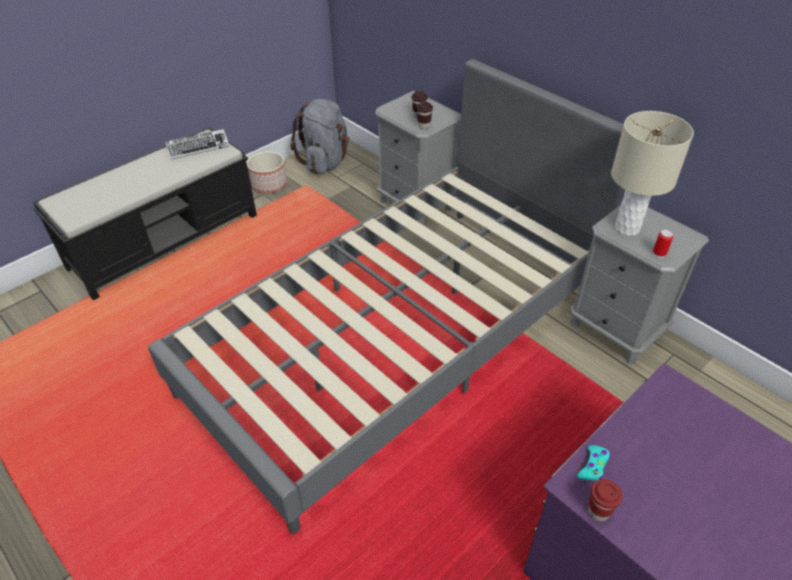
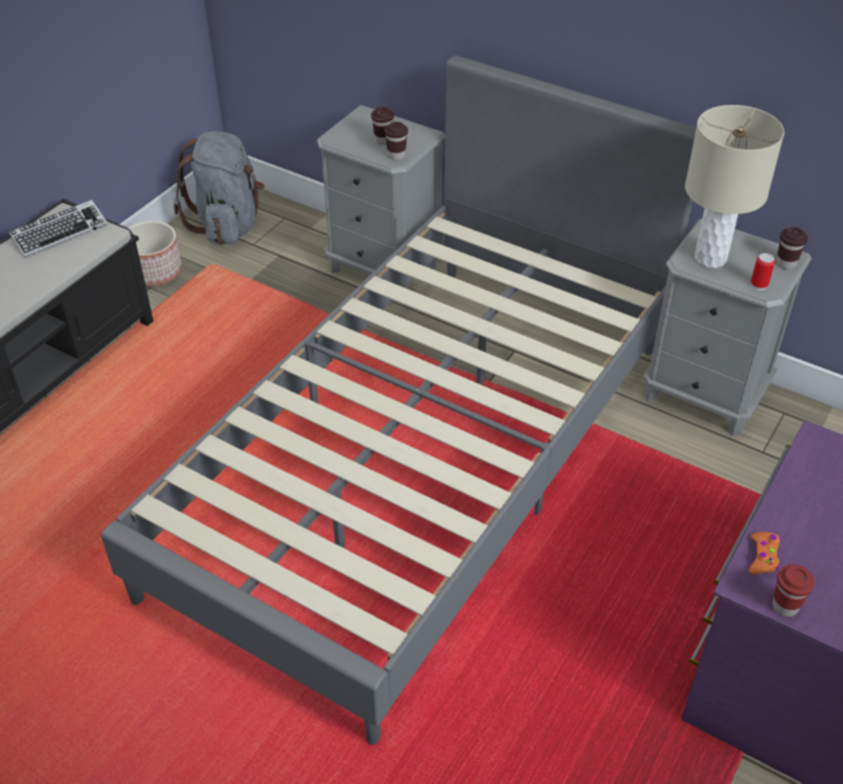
camera: 15 degrees left, 0 degrees up
turquoise game controller [577,445,611,480] -> orange game controller [749,532,781,575]
none -> brown cup [777,227,808,270]

